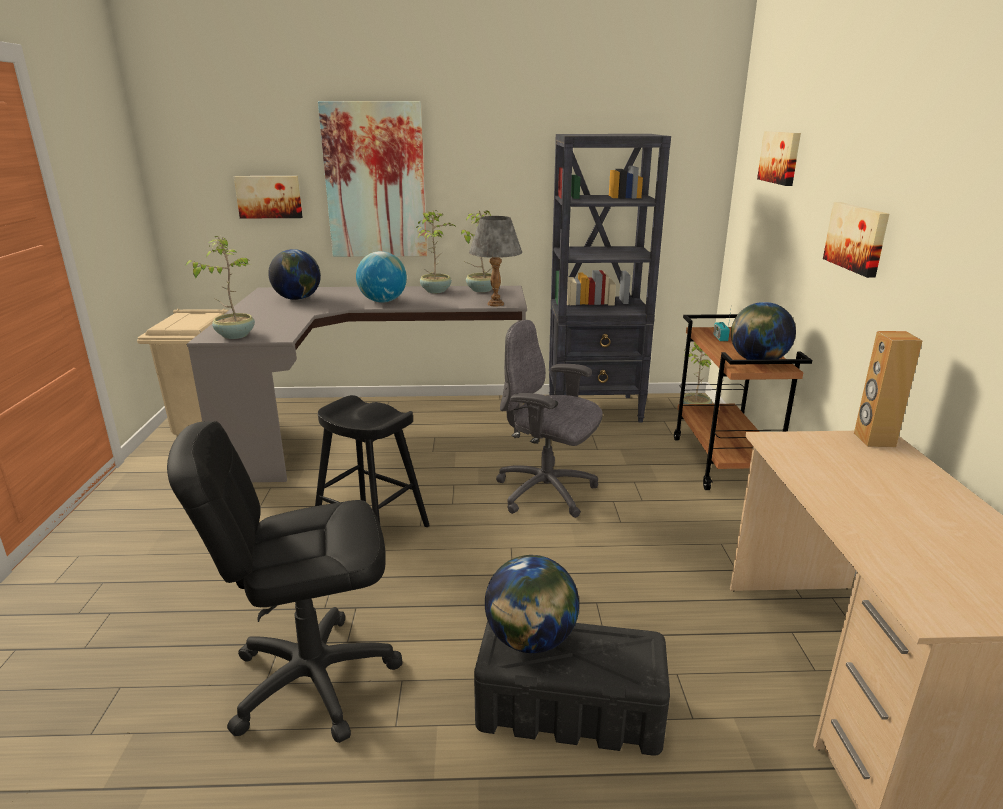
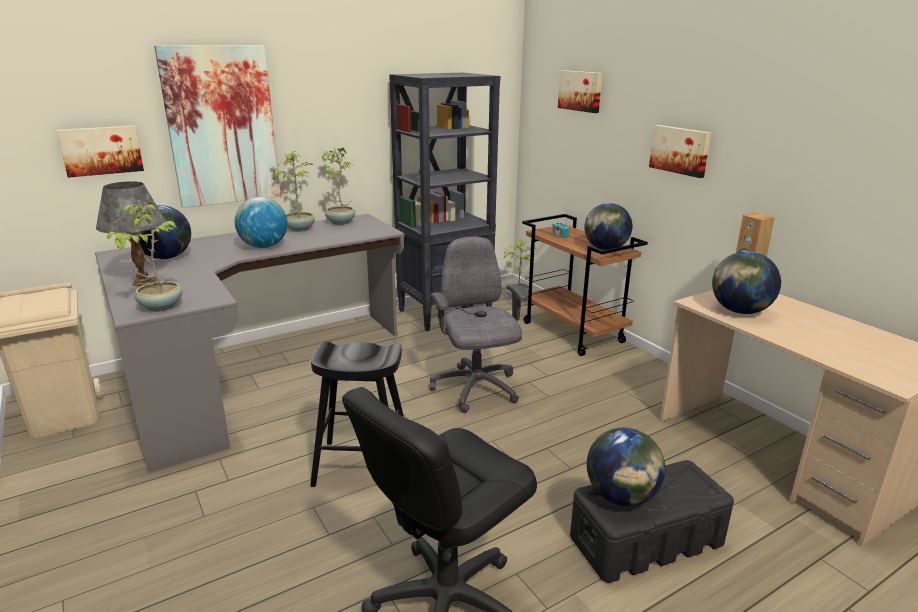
camera: 30 degrees left, 0 degrees up
grey table lamp [469,216,522,306] -> grey table lamp moved to [96,181,166,286]
grey office chair [496,320,603,518] -> grey office chair turned 75 degrees clockwise [429,237,528,413]
none -> globe [712,251,781,314]

